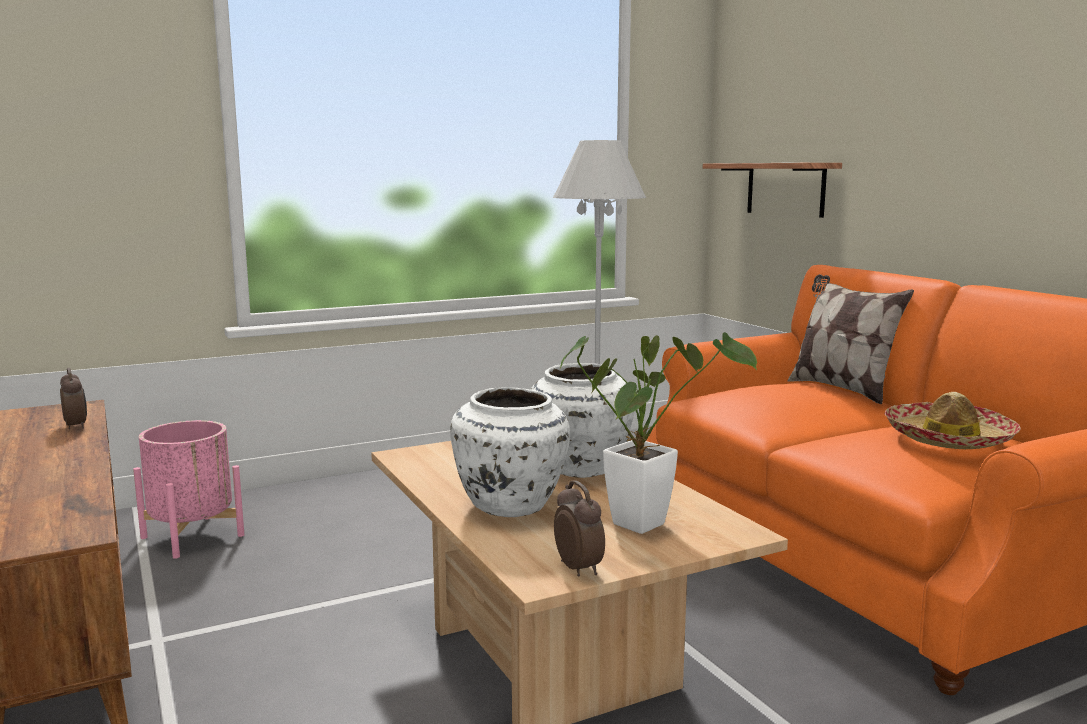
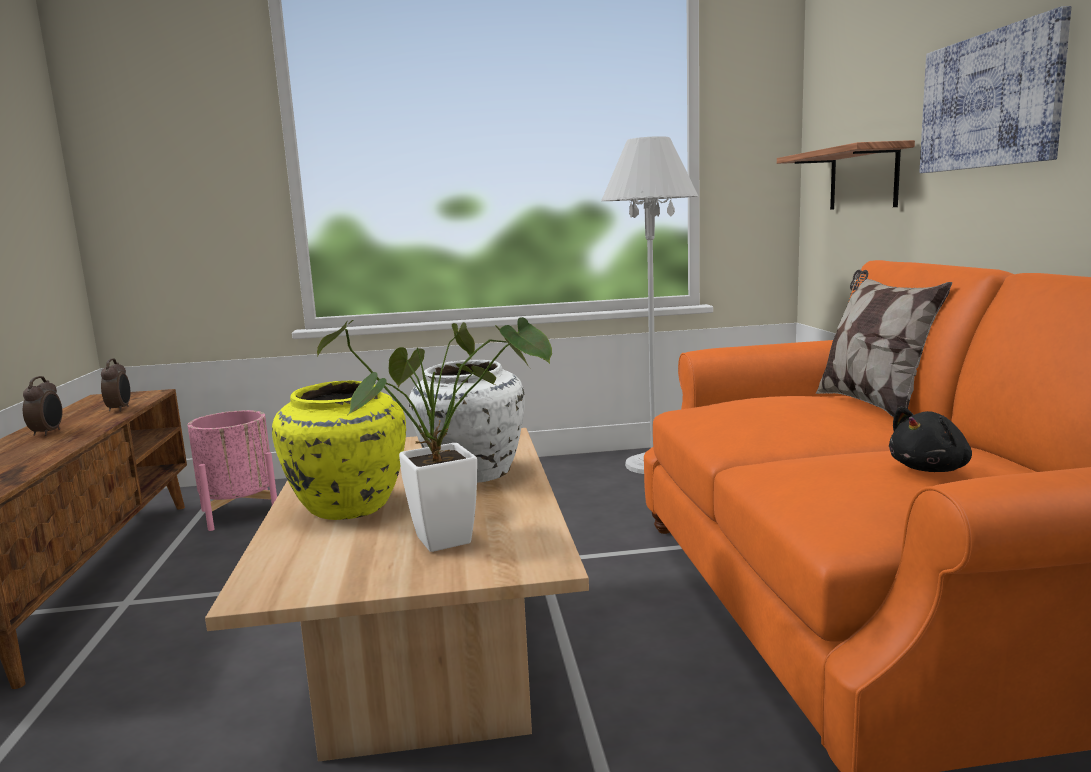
camera: 20 degrees right, 0 degrees up
white vase [450,387,570,517] -> yellow vase [272,380,406,520]
alarm clock [554,480,605,576] -> alarm clock moved to [23,376,62,436]
hat [885,392,1021,449] -> black plush toy [889,406,972,472]
none -> picture [920,6,1071,173]

